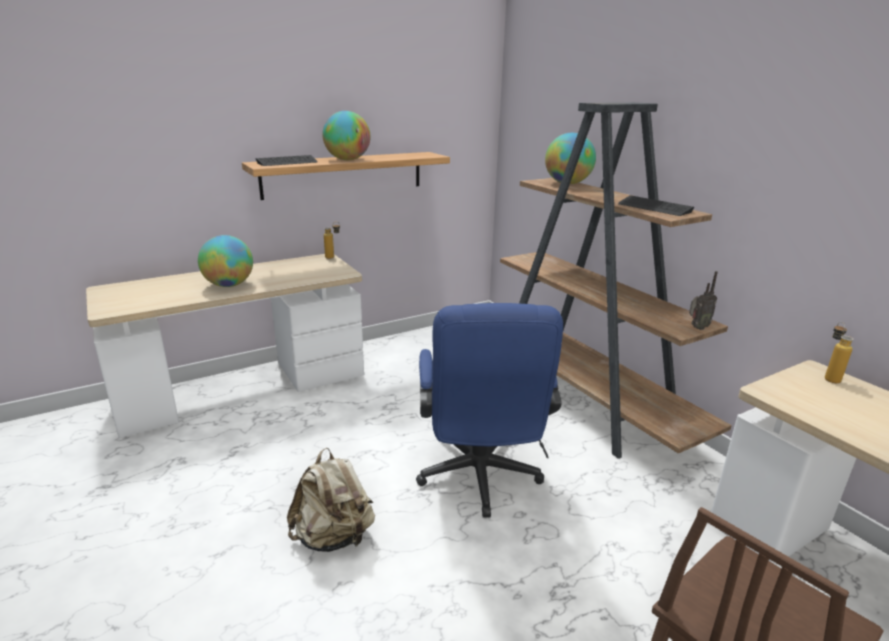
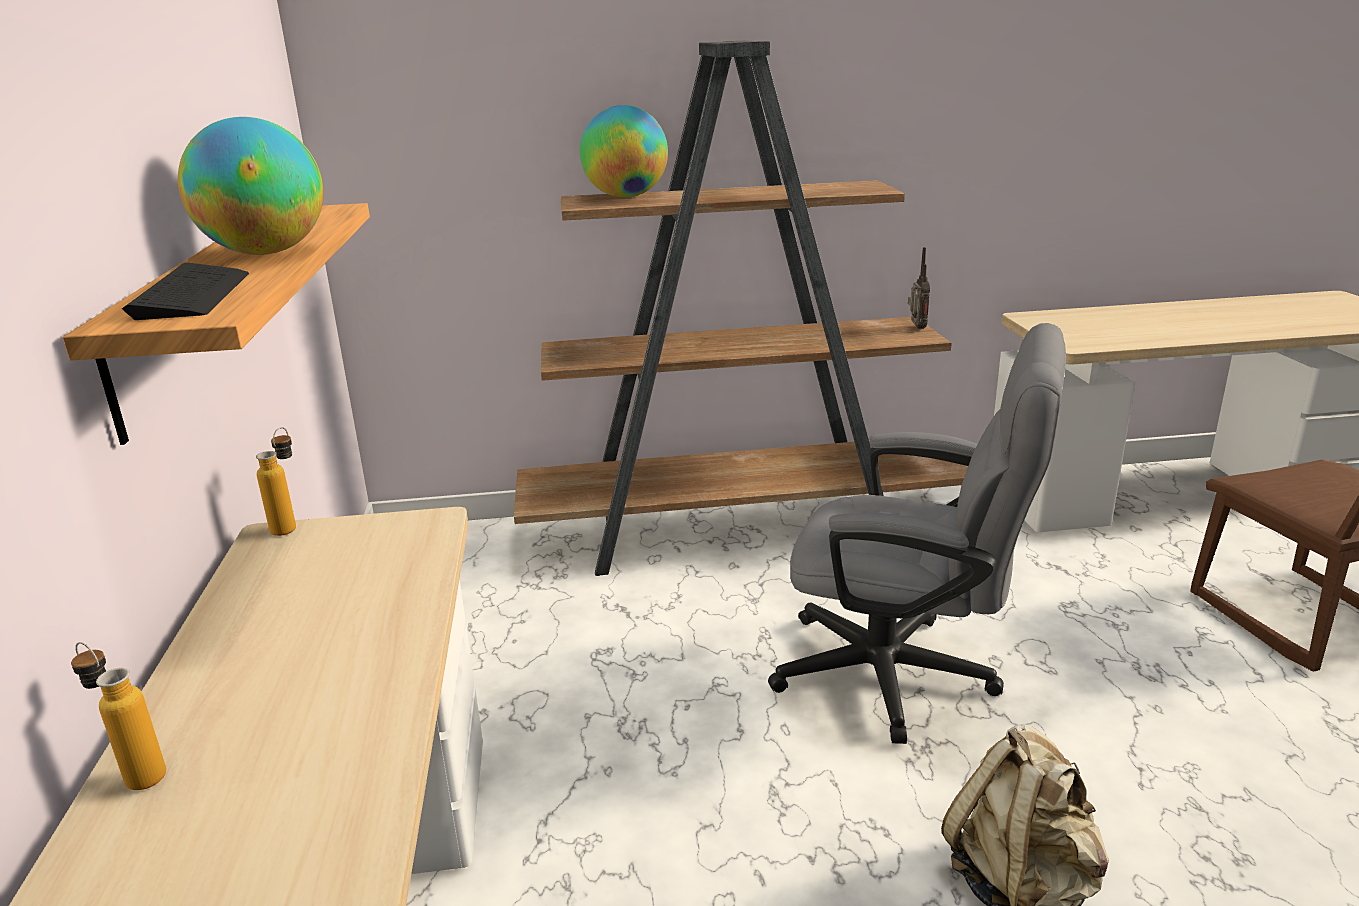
camera: 65 degrees left, 0 degrees up
globe [198,235,253,287] -> none
blue office chair [416,303,563,518] -> grey office chair [768,323,1066,744]
keyboard [618,195,694,216] -> none
bottle [825,322,854,383] -> bottle moved to [71,642,166,790]

